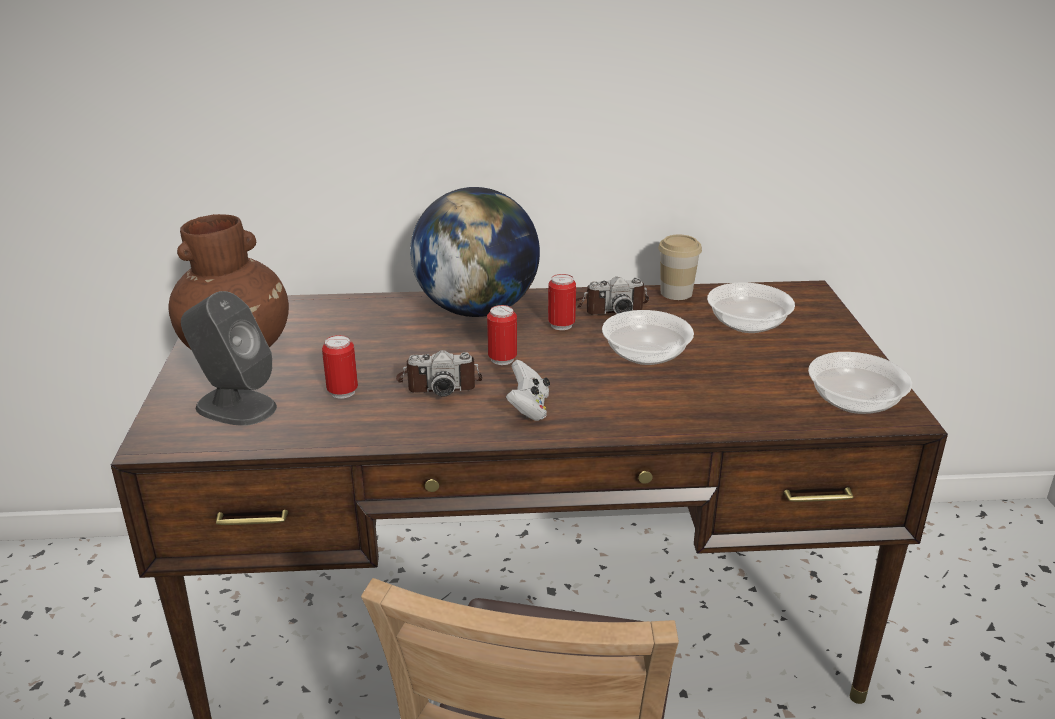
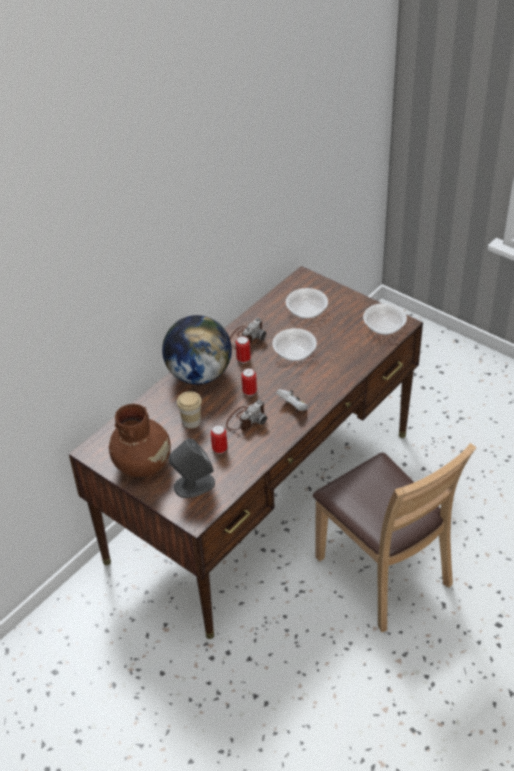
camera: 45 degrees left, 15 degrees up
cup [658,235,702,300] -> cup moved to [177,391,202,428]

